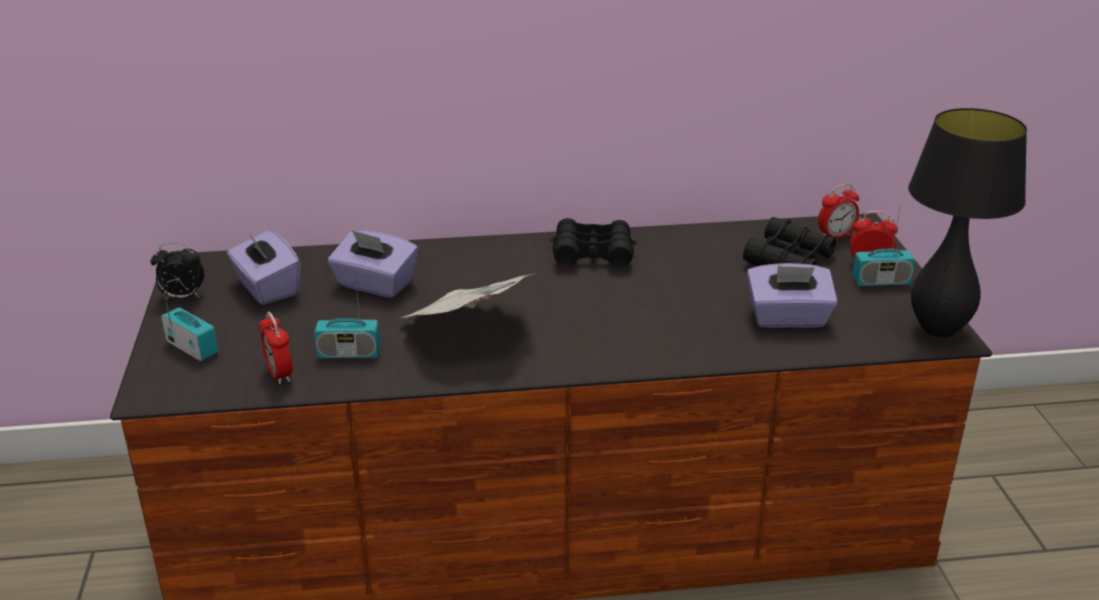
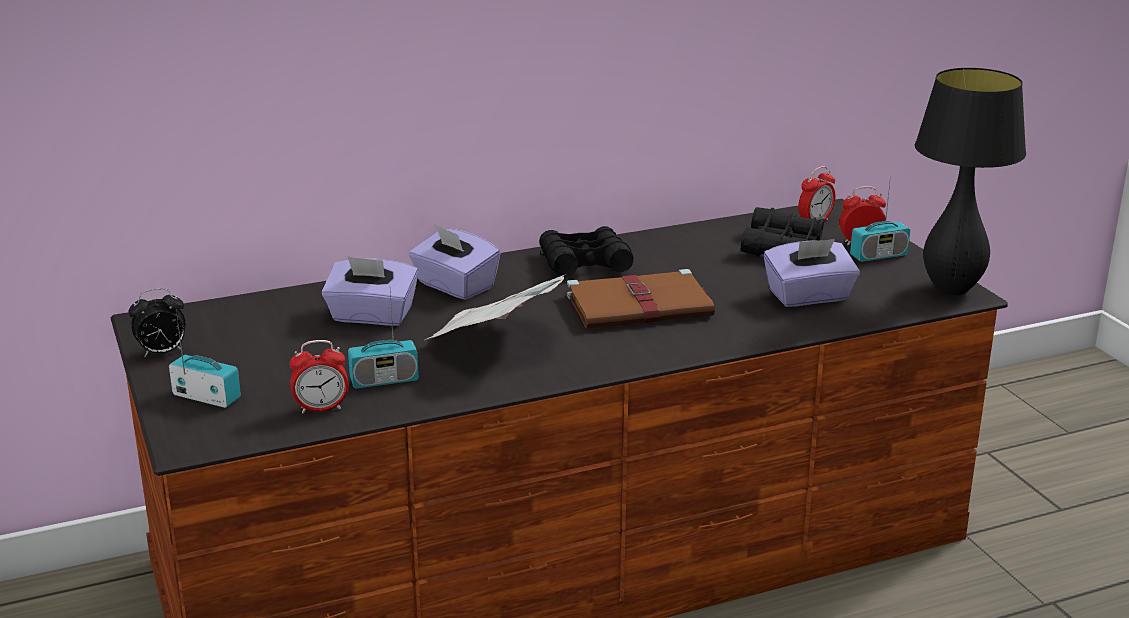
camera: 15 degrees left, 5 degrees down
purple tissue box [227,230,301,305] -> purple tissue box moved to [409,224,501,300]
alarm clock [258,312,293,384] -> alarm clock turned 60 degrees counterclockwise [290,340,349,413]
none -> brown book [567,269,715,329]

